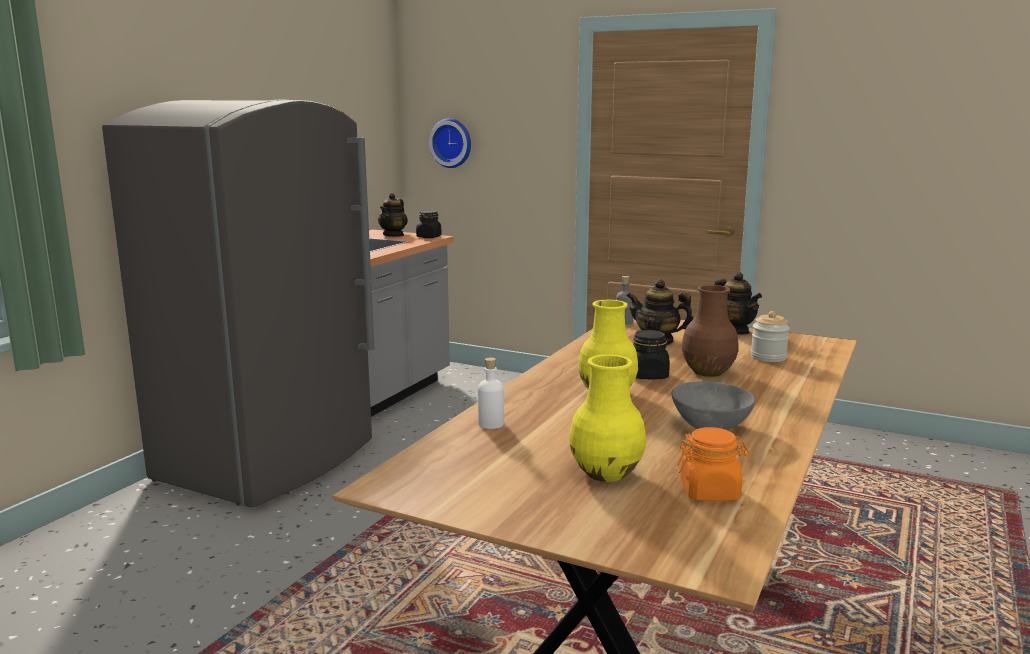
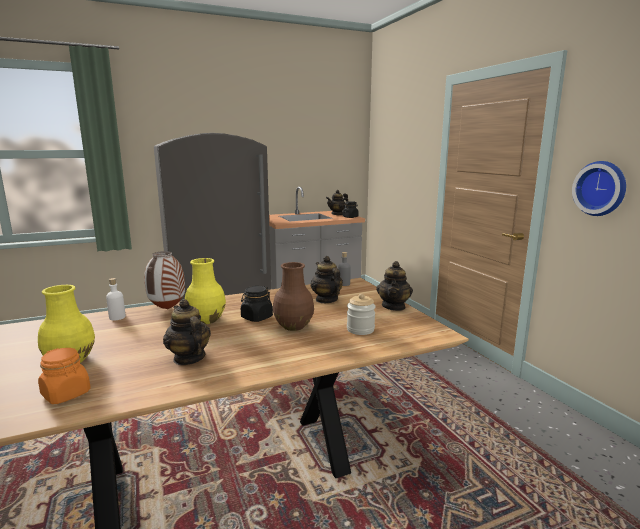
camera: 40 degrees right, 0 degrees up
wall clock [429,118,471,168] -> wall clock moved to [572,161,626,216]
grey bowl [671,381,755,430] -> teapot [163,299,211,365]
none -> vase [144,251,185,309]

